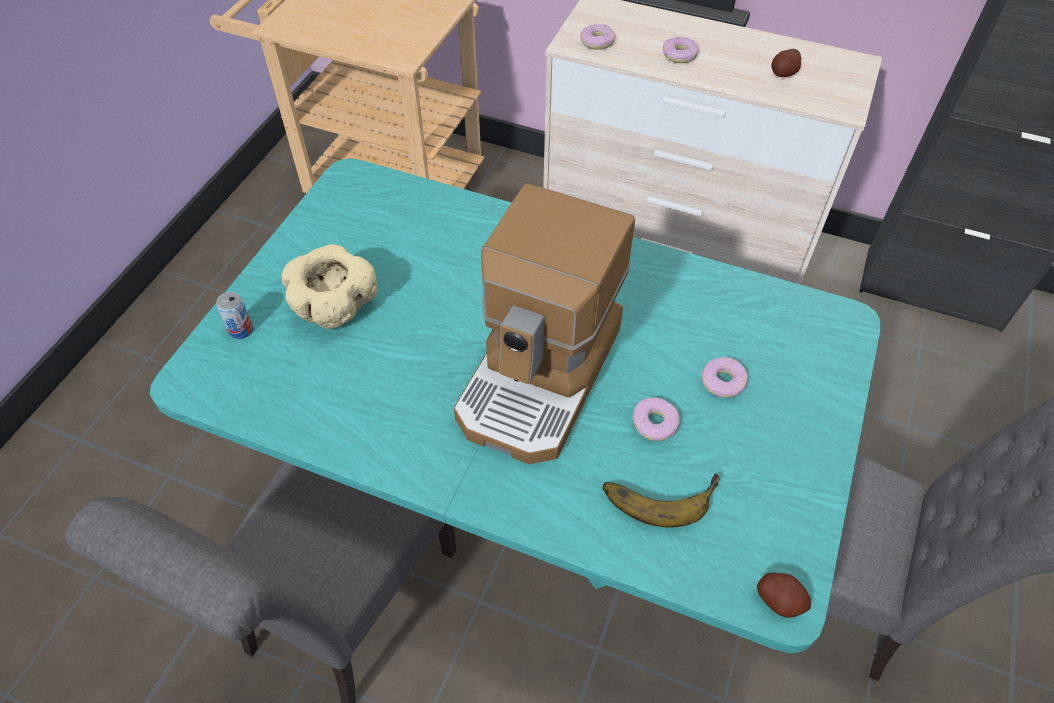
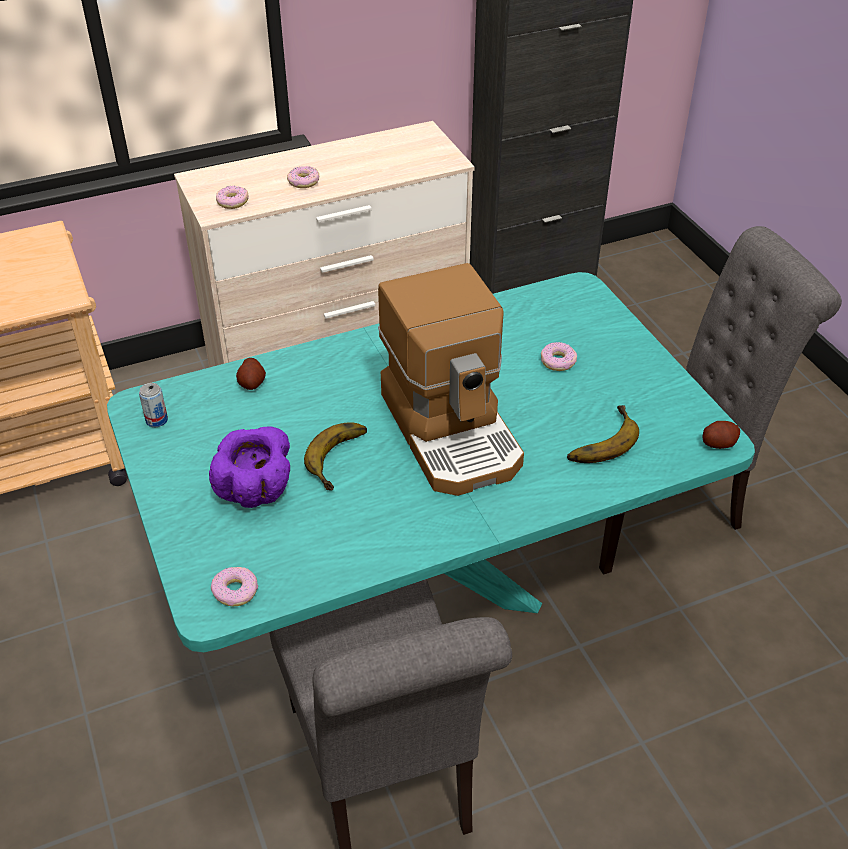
camera: 45 degrees left, 10 degrees down
can [216,292,253,339] -> can moved to [139,383,168,427]
beige bowl [282,244,378,329] -> purple bowl [209,426,290,508]
donut [633,397,680,441] -> donut moved to [211,567,258,606]
potato [771,49,801,77] -> potato moved to [236,358,266,390]
none -> banana [304,422,367,491]

